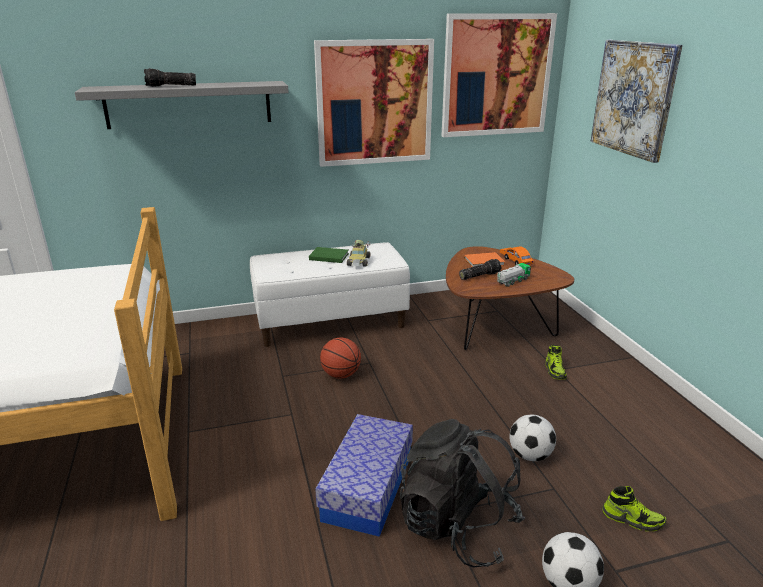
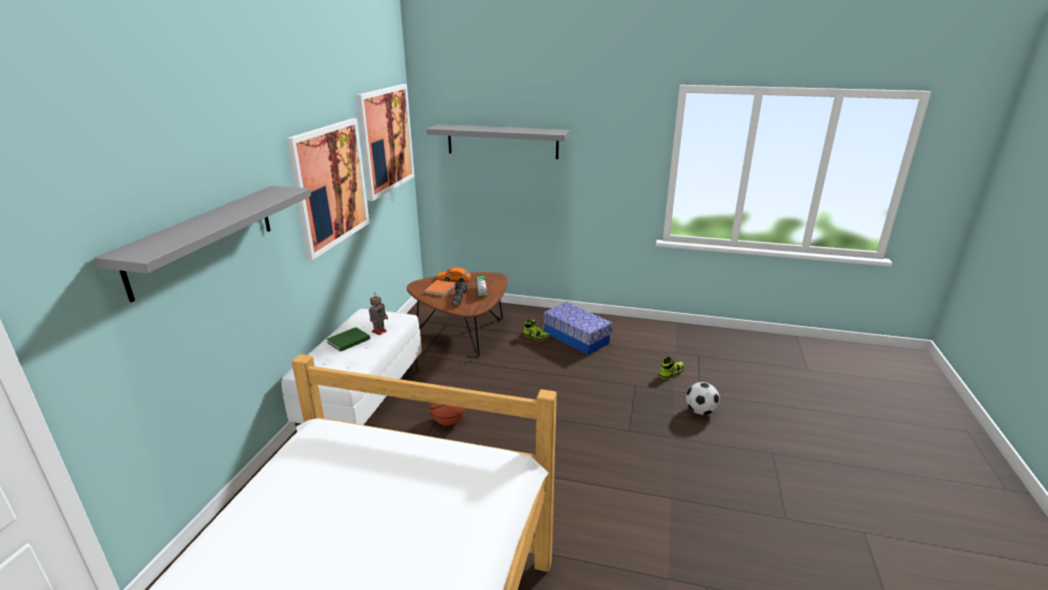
camera: 60 degrees left, 0 degrees up
flashlight [144,68,196,87] -> none
storage box [315,414,413,537] -> storage box moved to [543,302,613,355]
toy car [347,240,371,267] -> toy robot [369,295,388,335]
black backpack [400,419,525,568] -> none
football [509,415,556,461] -> none
picture [591,40,683,163] -> grey shelf [427,124,570,159]

